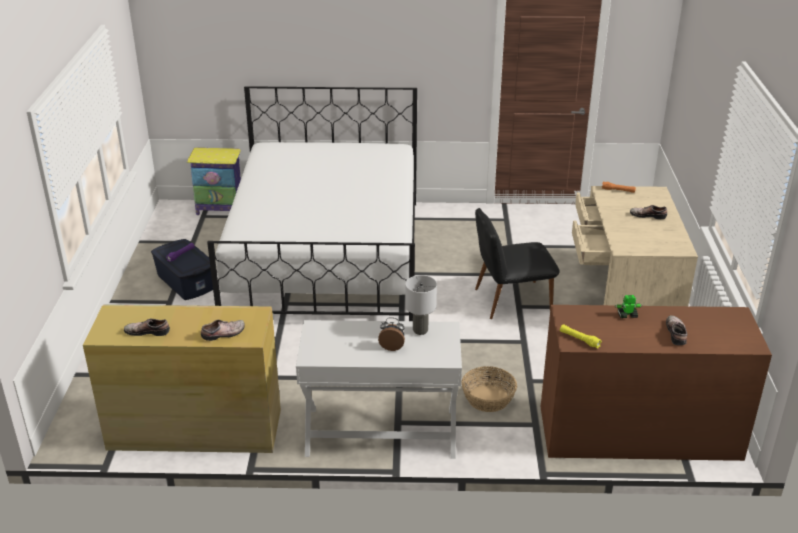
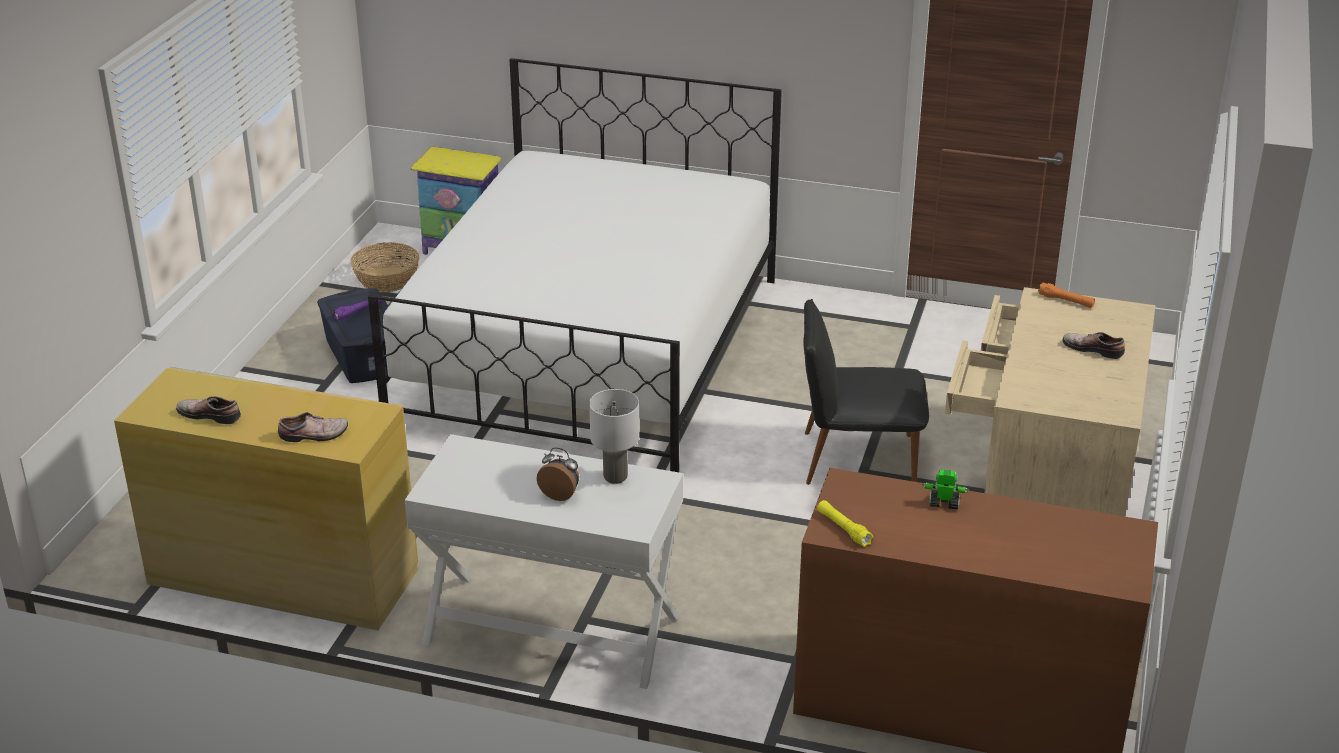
camera: 15 degrees right, 0 degrees up
basket [462,366,517,412] -> basket moved to [350,242,420,292]
shoe [666,316,687,345] -> none

